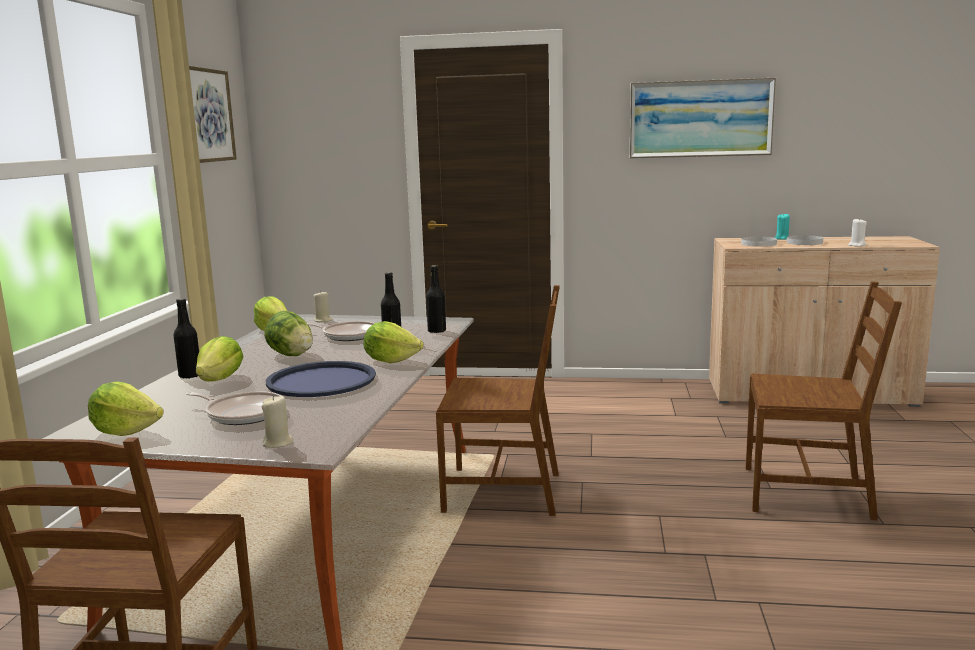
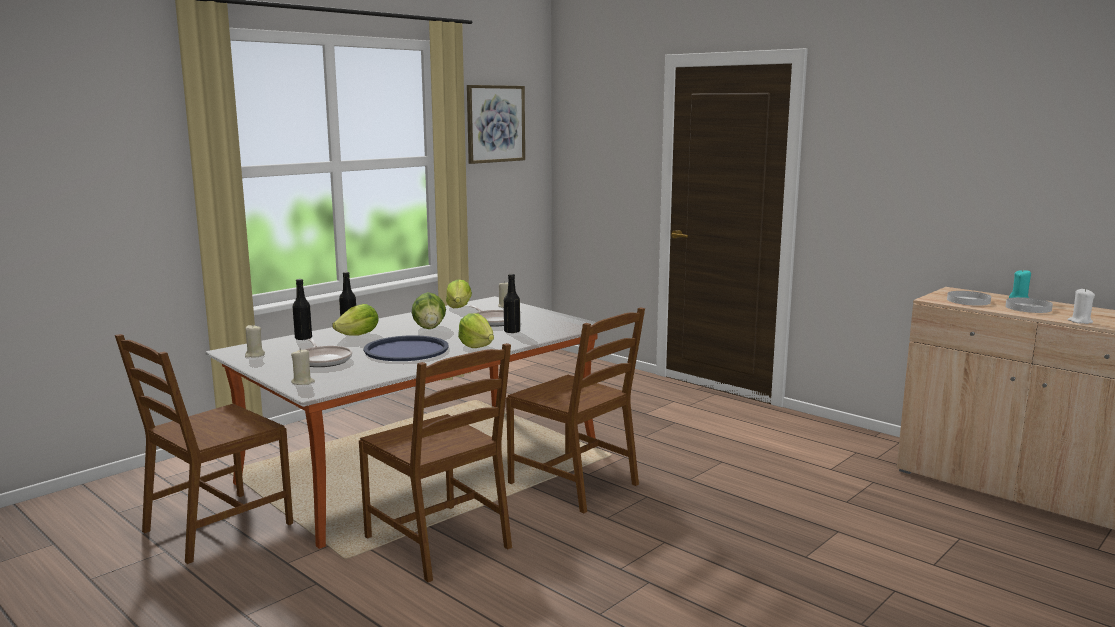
camera: 35 degrees right, 0 degrees up
lettuce [88,381,164,436] -> beige candle [245,324,265,358]
black bottle [426,265,446,333] -> black bottle moved to [293,279,312,340]
picture [630,78,776,158] -> none
brown chair [746,282,902,520] -> brown chair moved to [359,343,512,582]

